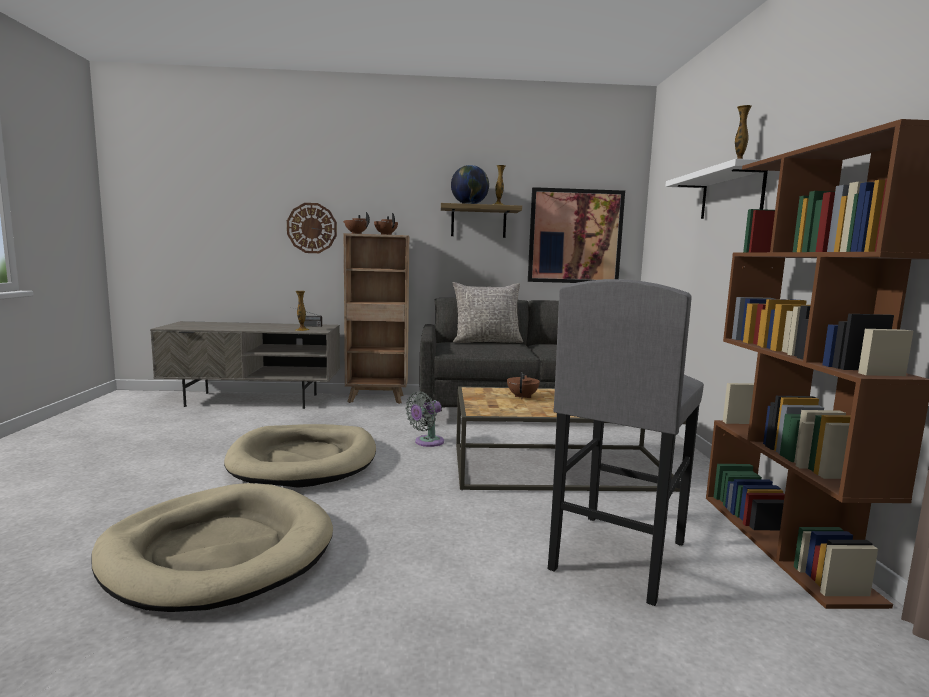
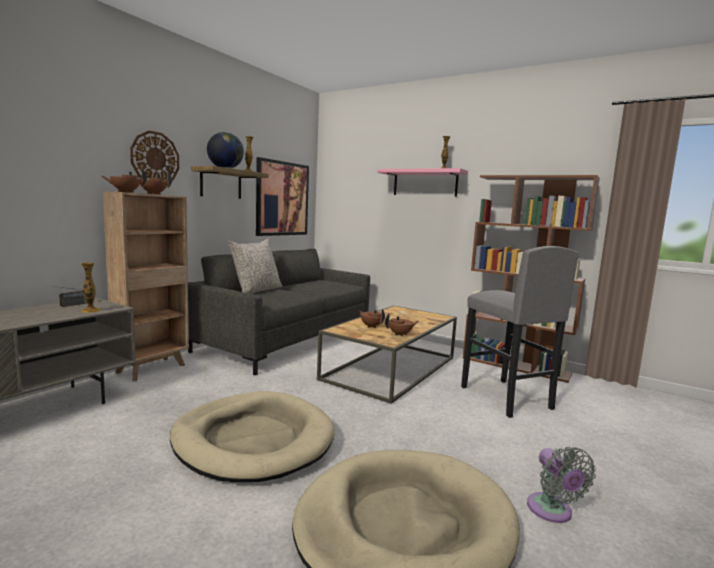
camera: 55 degrees left, 0 degrees up
wall clock [287,203,337,253] -> wall clock moved to [130,131,179,181]
grey fan [405,391,444,447] -> grey fan moved to [527,447,596,523]
white shelf [665,159,768,219] -> pink shelf [377,168,468,196]
none -> brown teapot [385,314,419,337]

